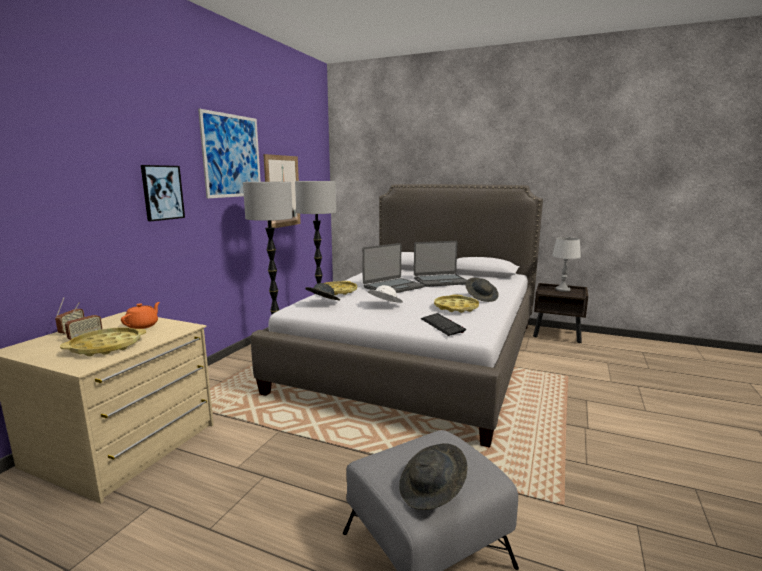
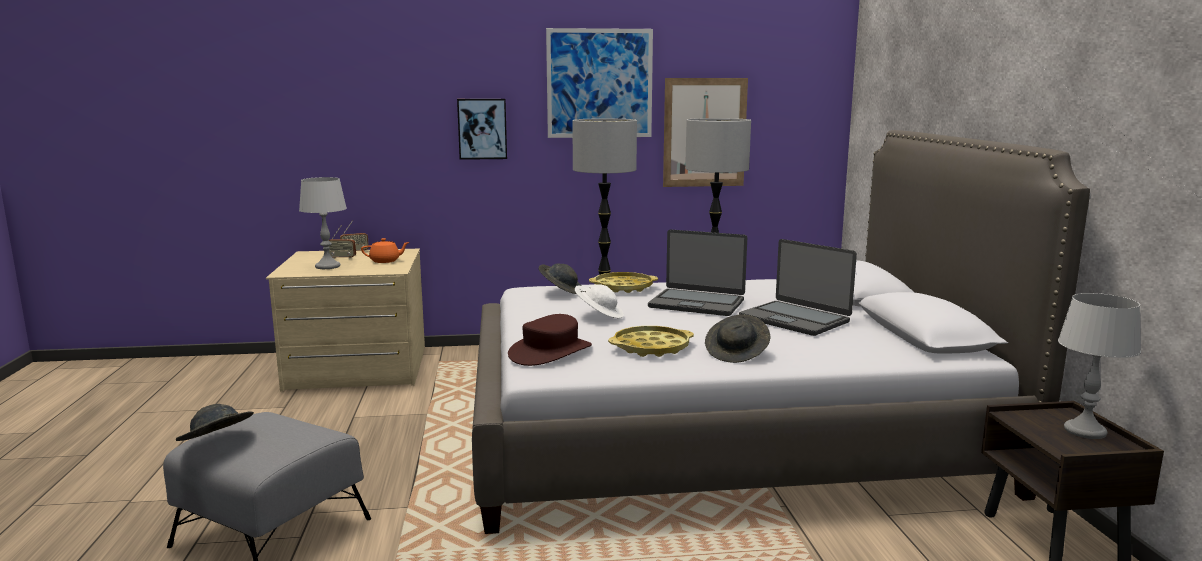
camera: 60 degrees right, 0 degrees up
yellow tray [60,327,146,356] -> grey table lamp [299,177,347,269]
keyboard [421,313,466,336] -> brown hat [508,314,592,366]

